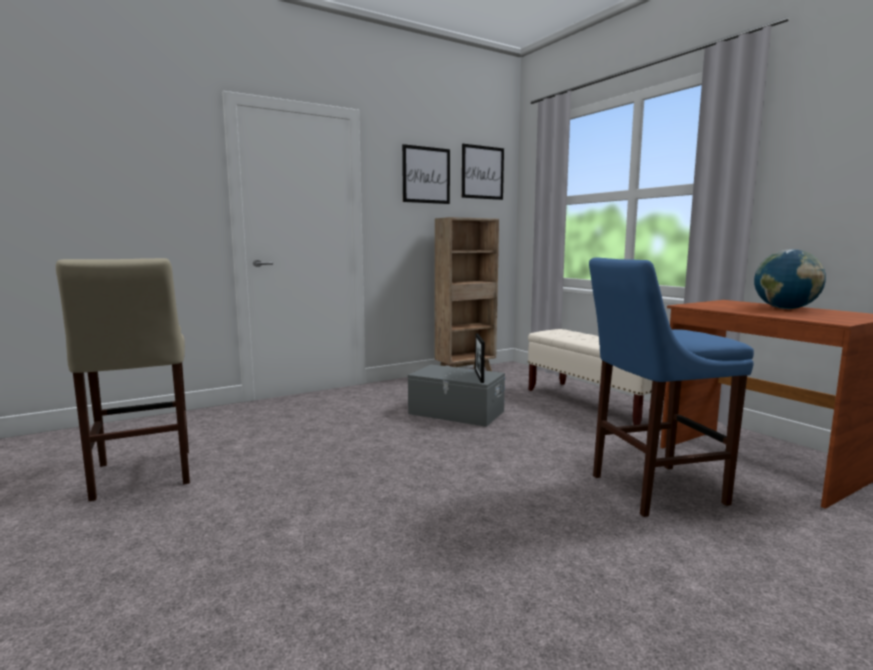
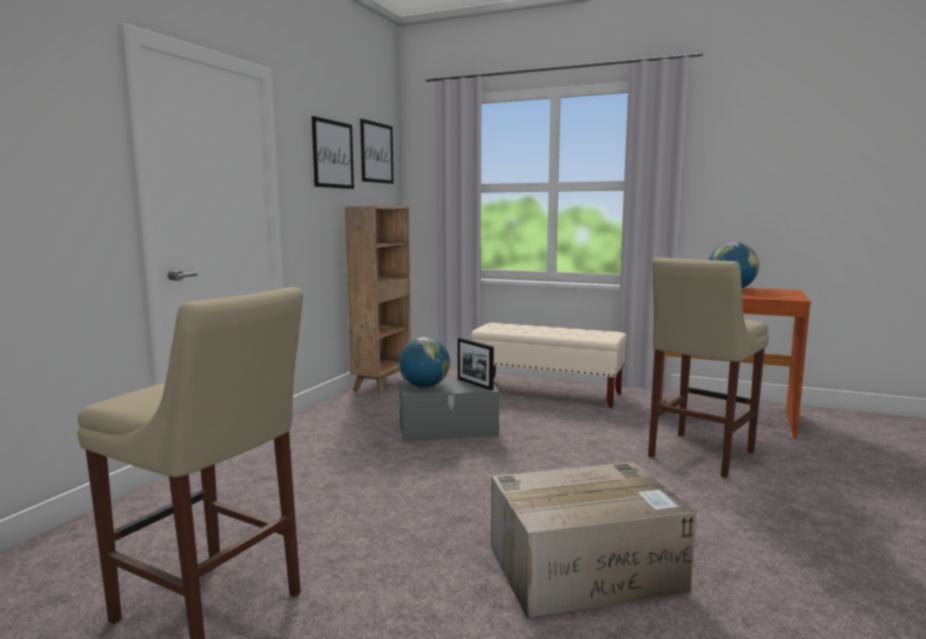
camera: 35 degrees left, 0 degrees up
blue stool [589,257,754,517] -> beige stool [648,257,769,478]
none -> globe [399,337,450,387]
none -> cardboard box [491,462,697,618]

